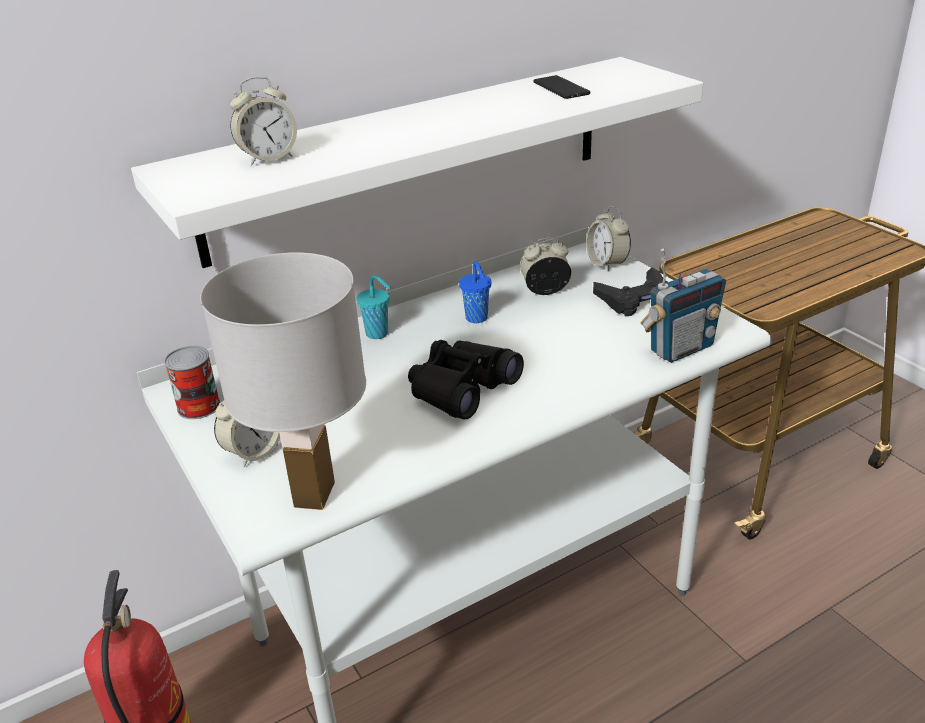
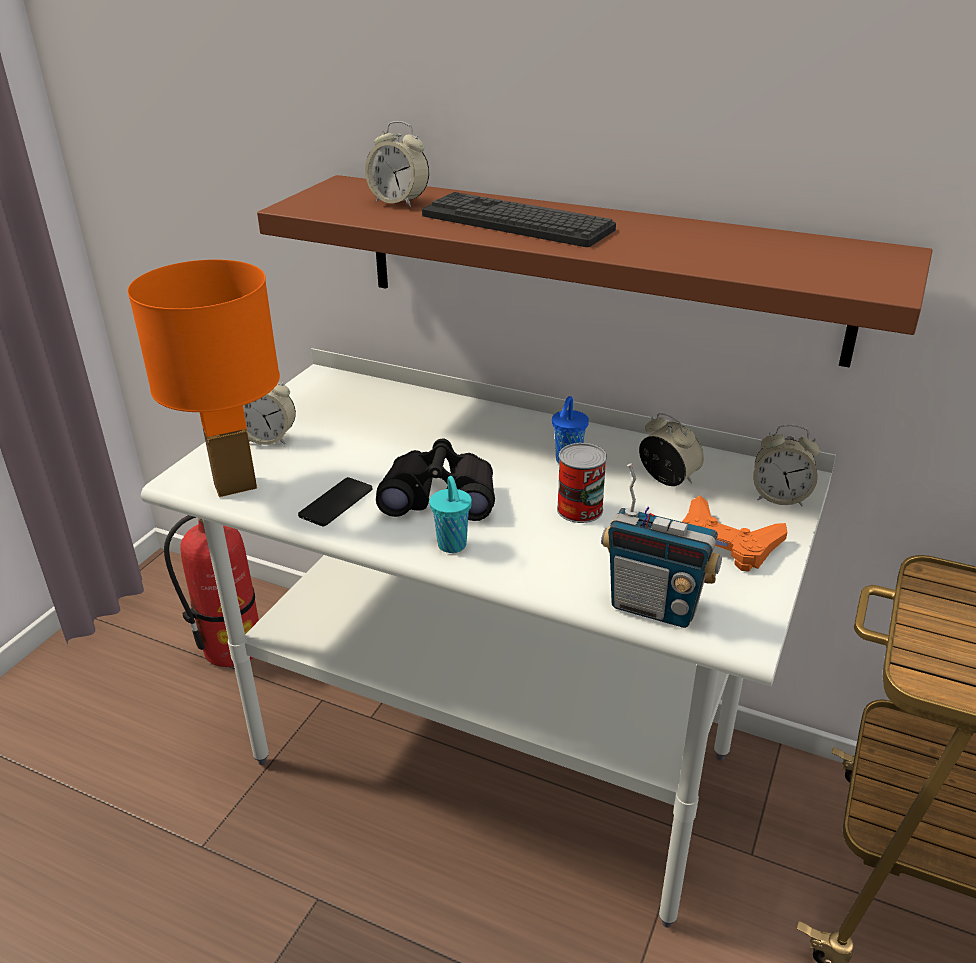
camera: 55 degrees right, 0 degrees up
white shelf [131,57,703,268] -> brown shelf [257,175,933,368]
can [164,346,220,419] -> can moved to [557,443,607,523]
white table lamp [200,252,366,510] -> orange table lamp [127,260,280,497]
turquoise cup [357,275,391,339] -> turquoise cup moved to [429,476,472,553]
phone [534,75,590,99] -> phone moved to [298,477,372,526]
alarm clock [586,206,631,272] -> alarm clock turned 105 degrees counterclockwise [753,424,820,506]
black game controller [593,268,668,316] -> orange game controller [682,496,787,572]
none -> keyboard [422,192,616,247]

